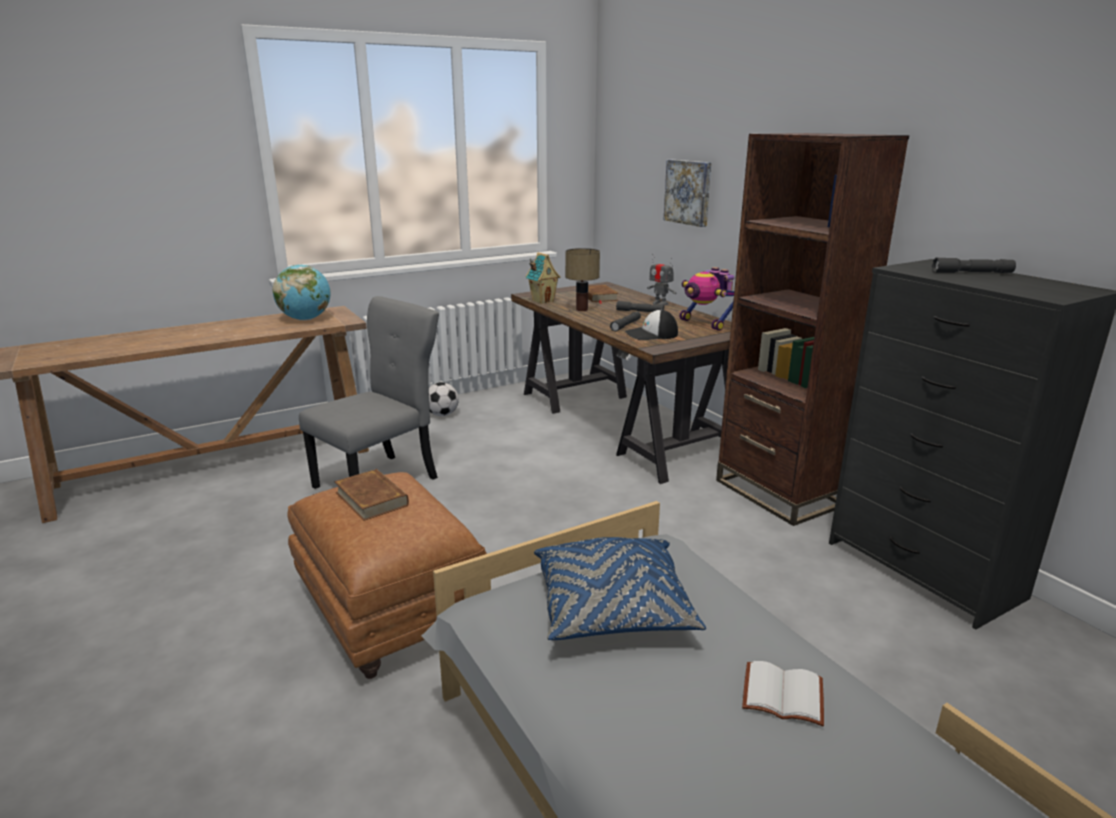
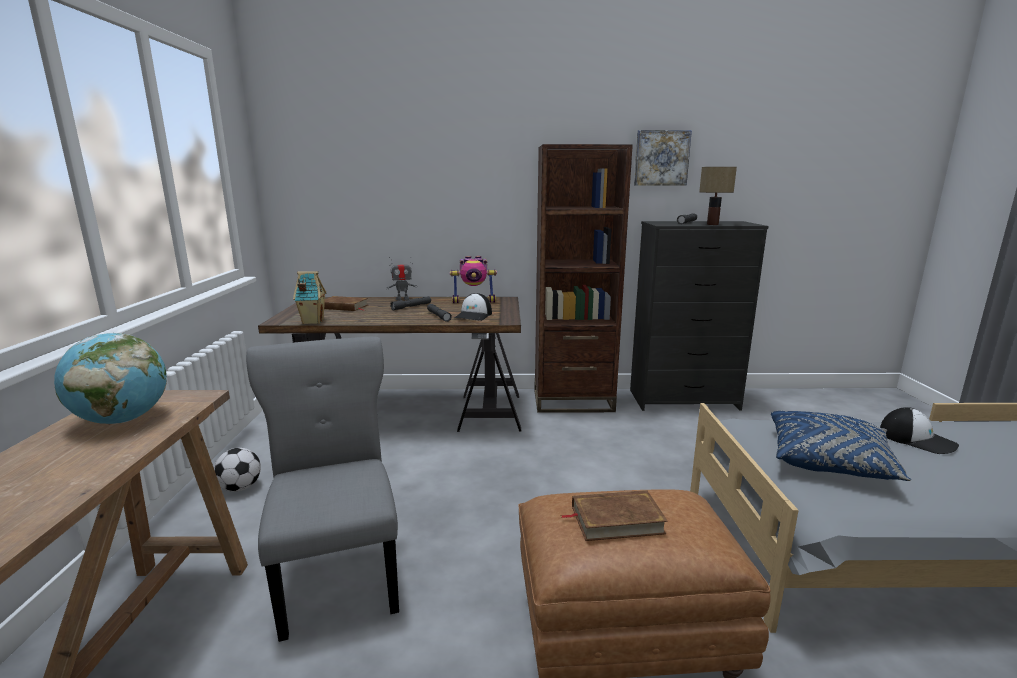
camera: 60 degrees left, 5 degrees down
table lamp [565,248,600,311] -> table lamp moved to [699,167,737,225]
picture [663,160,711,227] -> picture moved to [634,130,692,186]
white book [742,661,824,726] -> cap [880,407,959,454]

